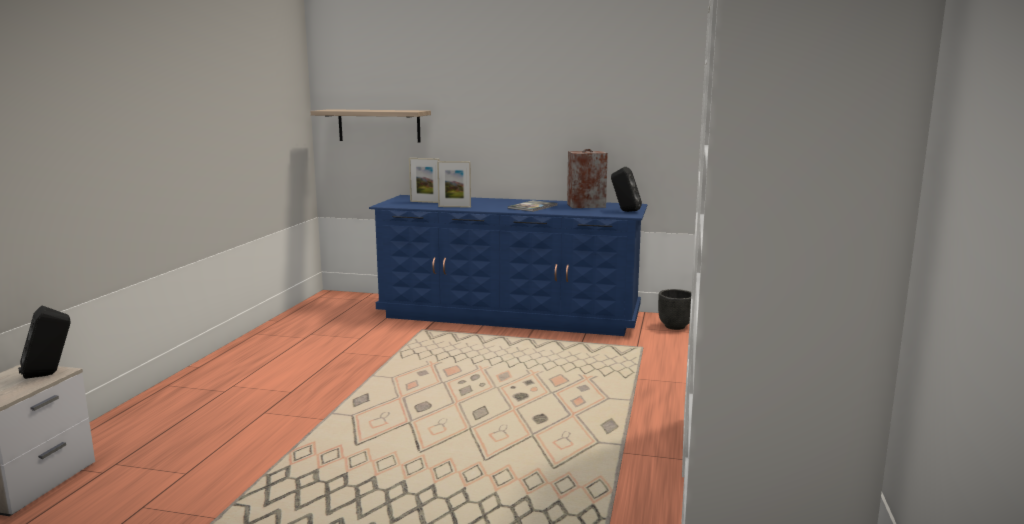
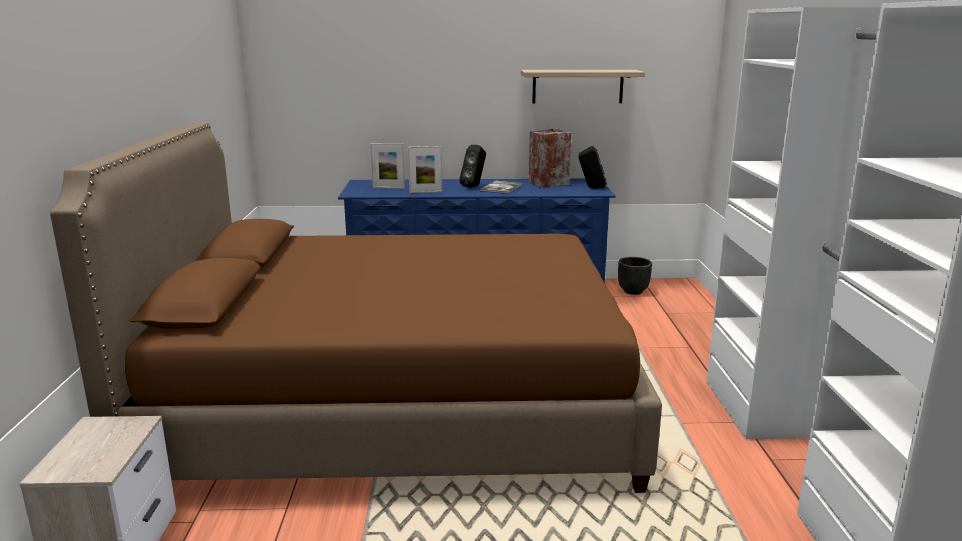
camera: 15 degrees left, 5 degrees up
black speaker [18,306,70,379] -> black speaker moved to [459,145,486,187]
shelf [310,109,431,143] -> shelf moved to [521,70,645,104]
none -> brown bed [50,122,662,493]

